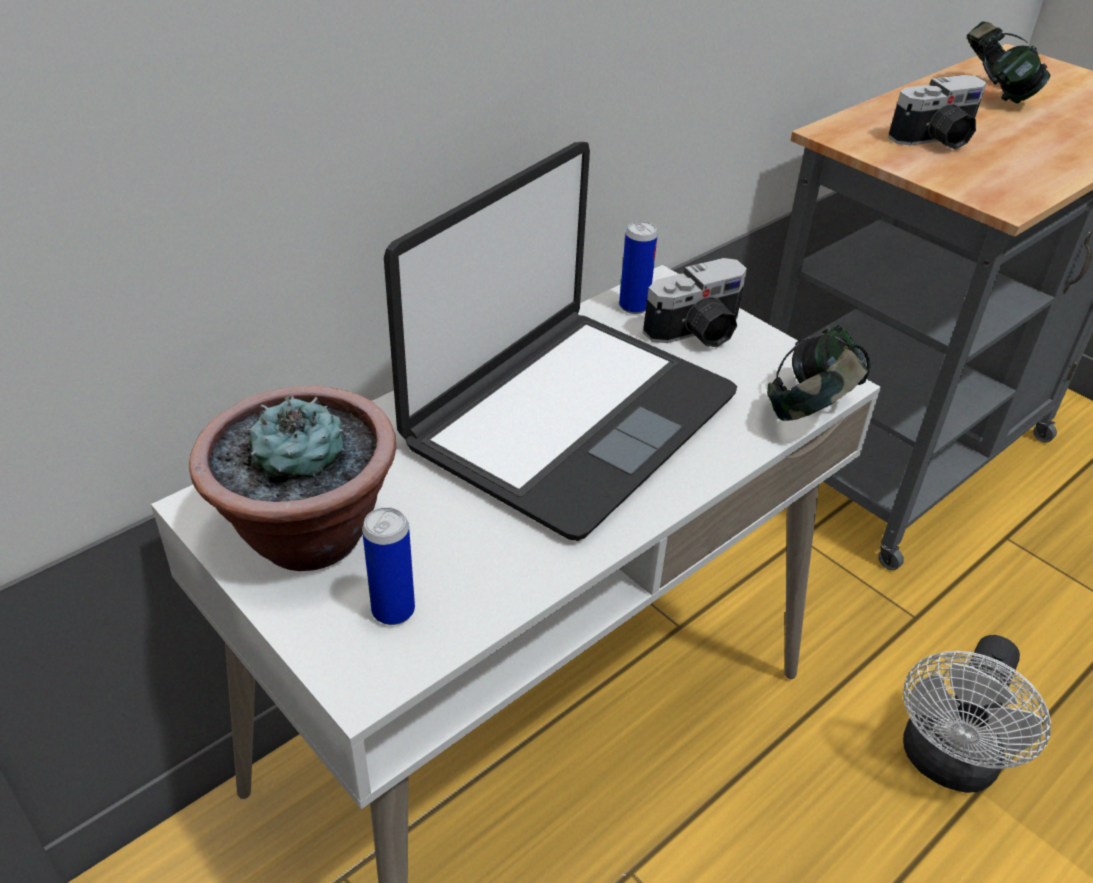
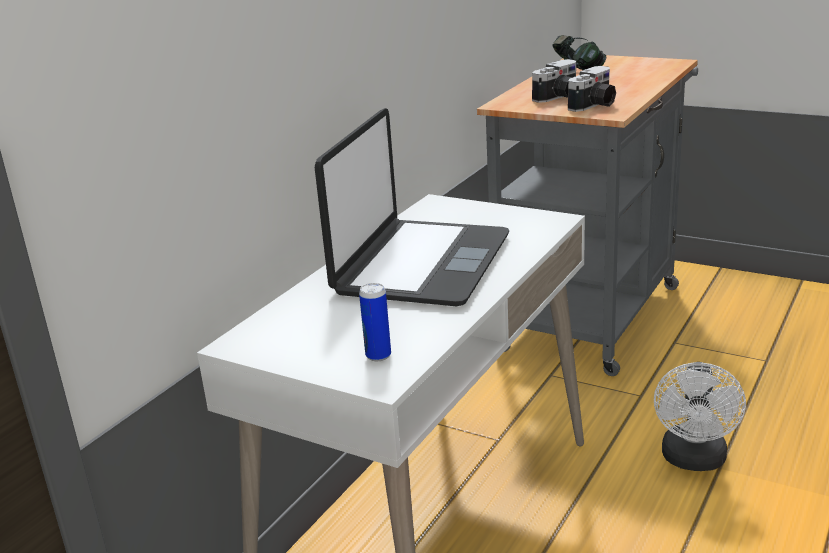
camera: 15 degrees left, 15 degrees down
potted plant [189,386,396,571] -> none
can [619,221,658,314] -> none
camera [643,258,747,347] -> camera moved to [568,66,616,112]
headphones [767,325,870,421] -> none

